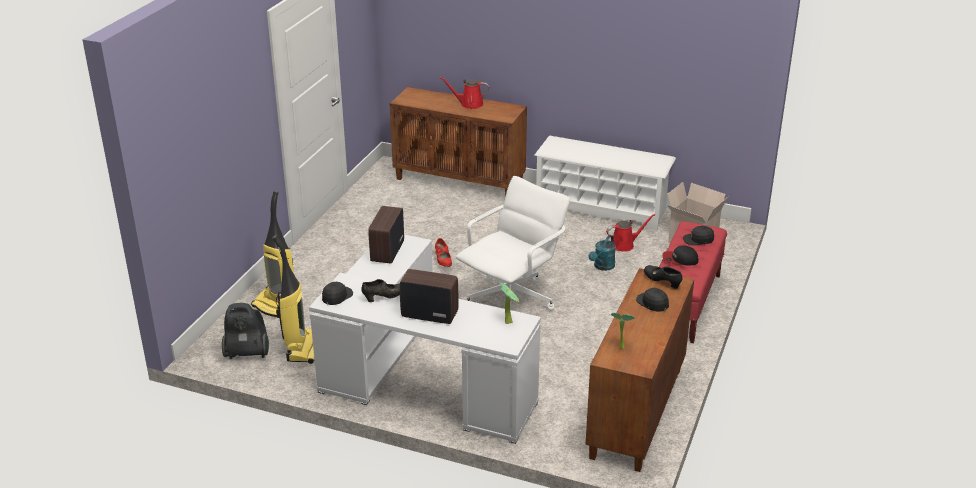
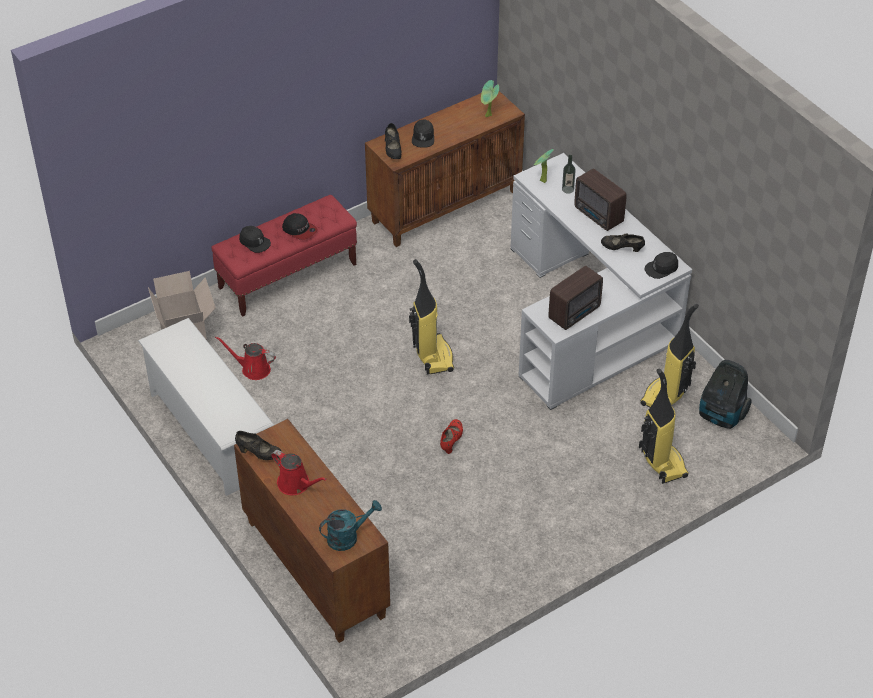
camera: 145 degrees left, 15 degrees up
white office chair [456,176,570,311] -> vacuum cleaner [409,259,454,375]
turquoise watering can [589,235,616,271] -> turquoise watering can moved to [319,500,382,551]
none -> black shoe [235,431,281,460]
none -> bottle [562,155,576,194]

